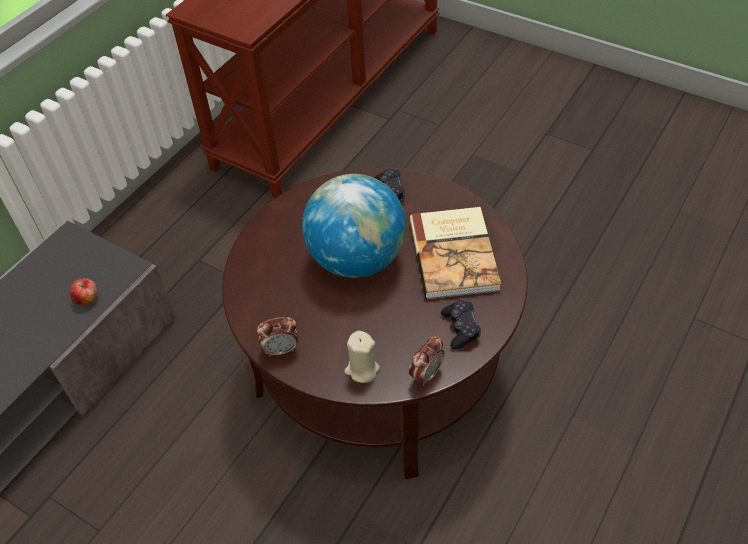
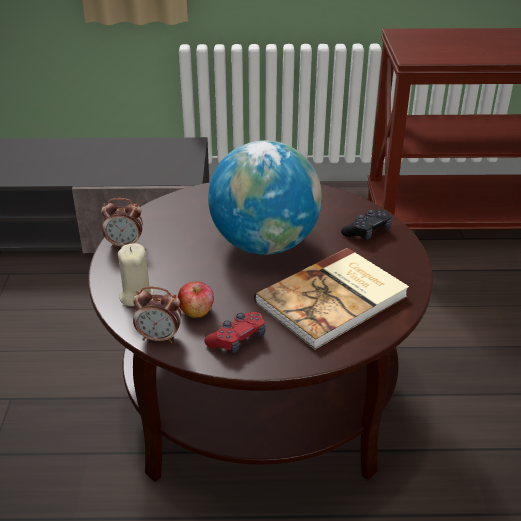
camera: 55 degrees right, 15 degrees down
apple [69,278,97,305] -> apple moved to [178,281,214,318]
alarm clock [257,317,298,357] -> alarm clock turned 45 degrees counterclockwise [101,198,143,248]
black game controller [441,300,481,349] -> red game controller [204,312,266,353]

